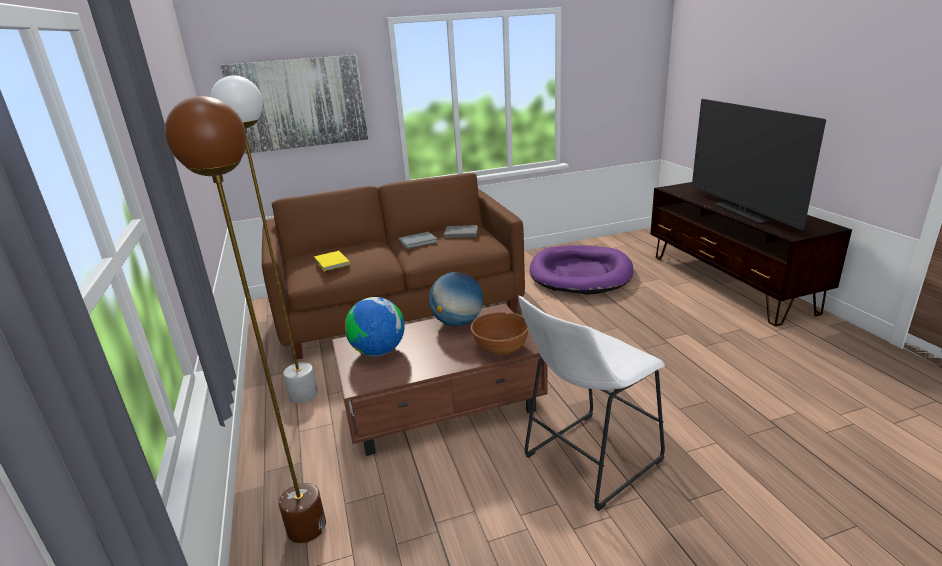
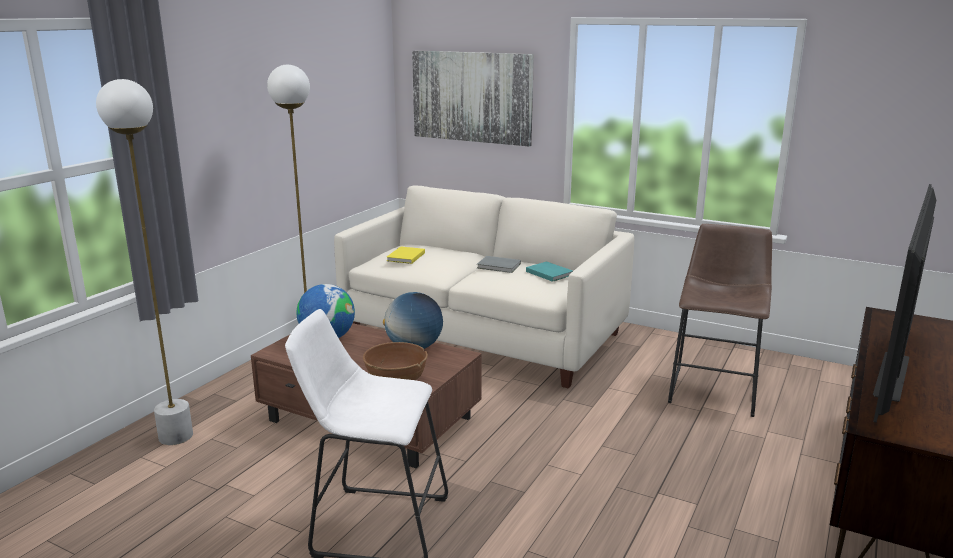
camera: 45 degrees right, 5 degrees down
brown floor lamp [165,96,326,543] -> white floor lamp [96,79,193,445]
brown sofa [262,173,525,359] -> white sofa [334,185,634,388]
grey book [444,225,478,238] -> turquoise book [526,261,573,282]
purple dog bed [530,245,634,295] -> brown stool [668,224,772,417]

